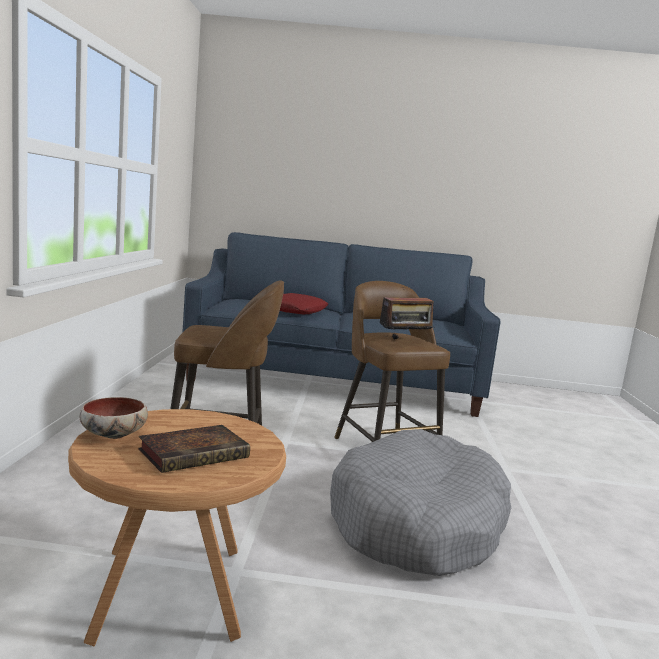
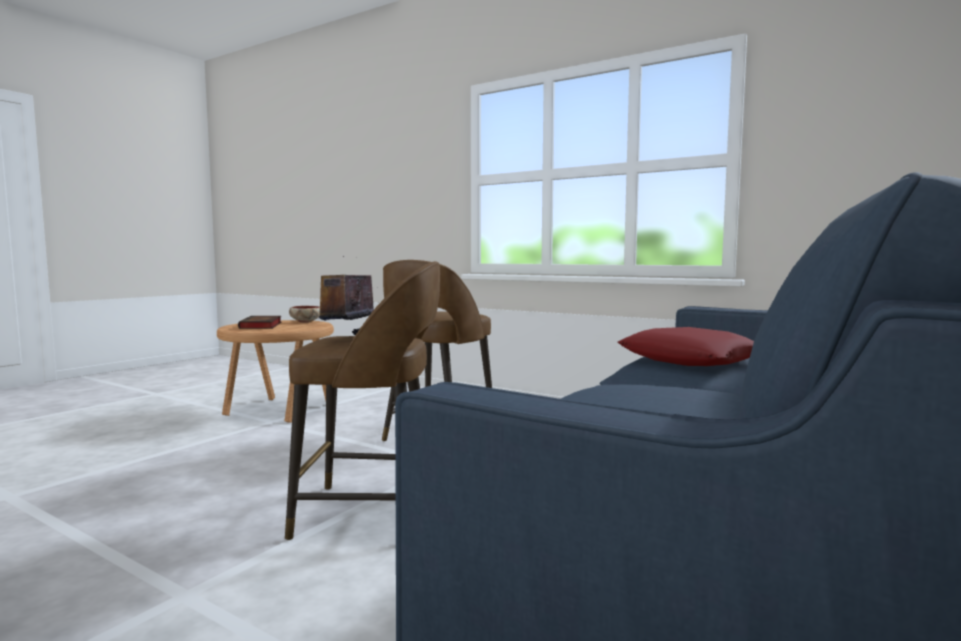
camera: 120 degrees right, 5 degrees down
grey dog bed [330,429,511,576] -> none

